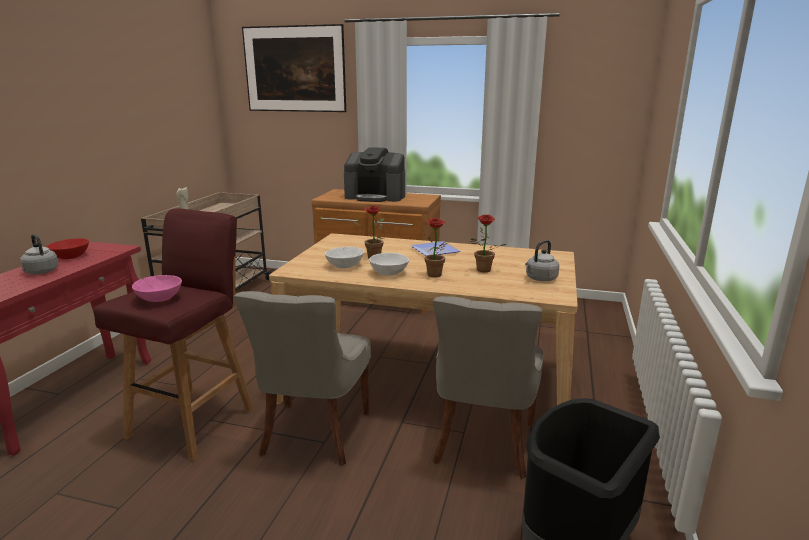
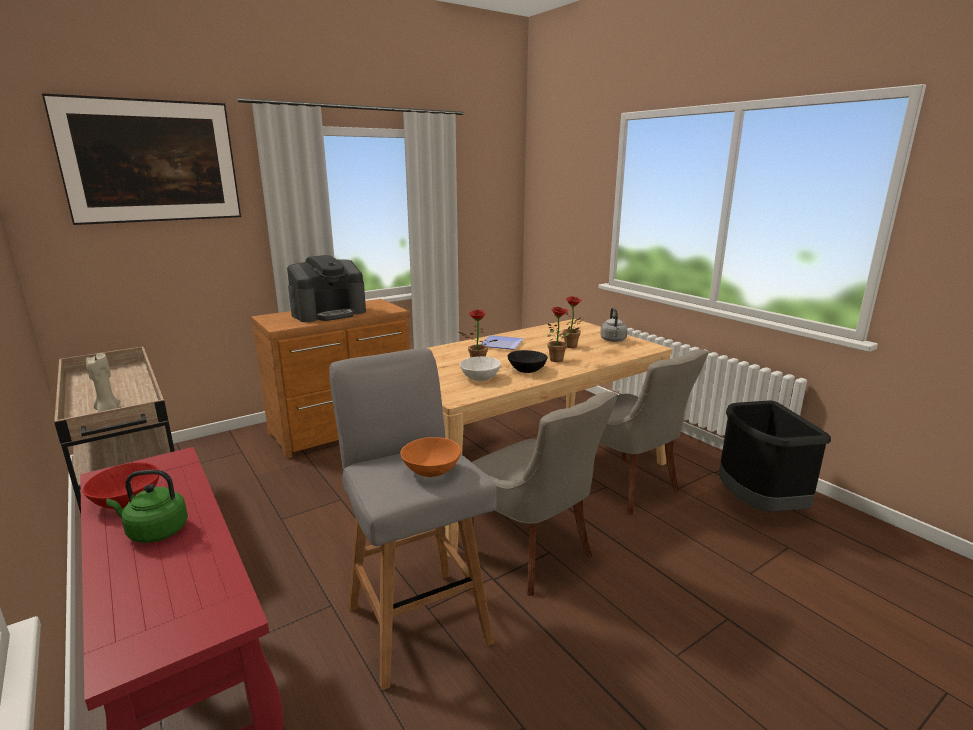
camera: 50 degrees left, 0 degrees up
grey kettle [20,234,58,274] -> green kettle [106,470,188,543]
red stool [93,209,254,461] -> grey stool [329,348,497,690]
pink bowl [132,275,182,302] -> orange bowl [400,437,461,477]
white bowl [369,253,409,276] -> black bowl [508,350,548,373]

